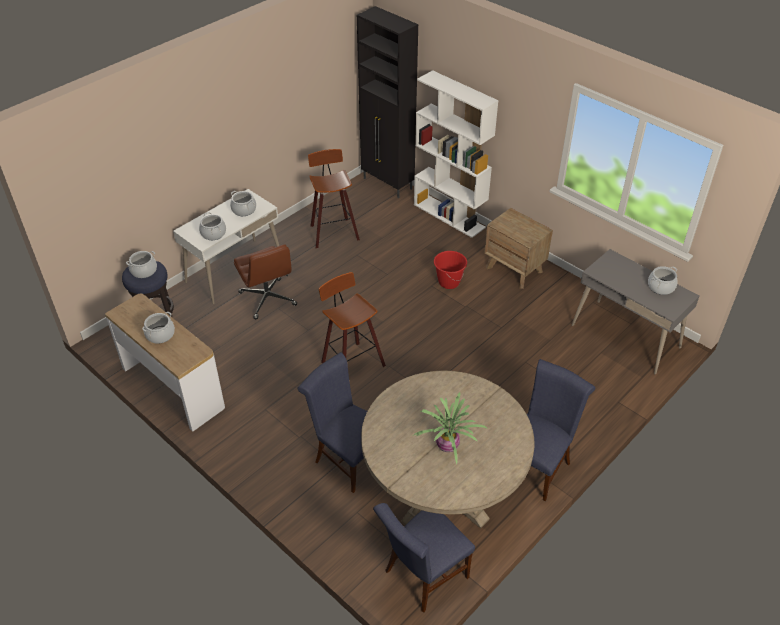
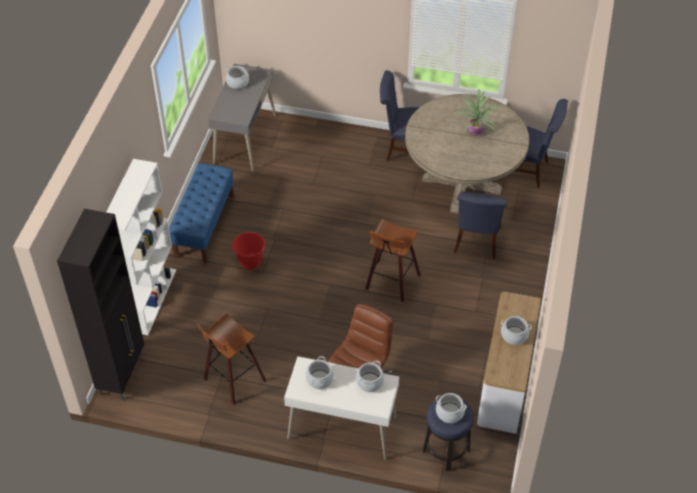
camera: 120 degrees left, 5 degrees up
brown nightstand [484,208,553,289] -> blue bench [169,163,234,263]

